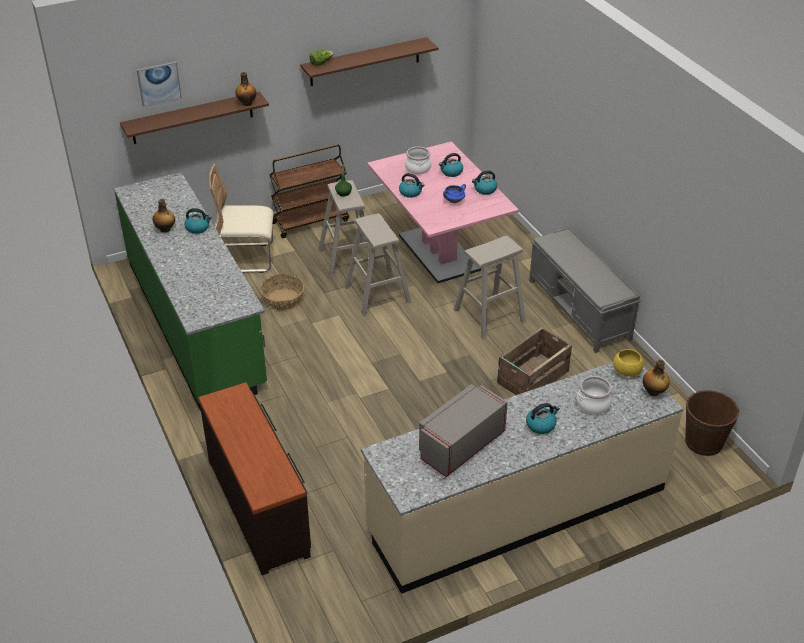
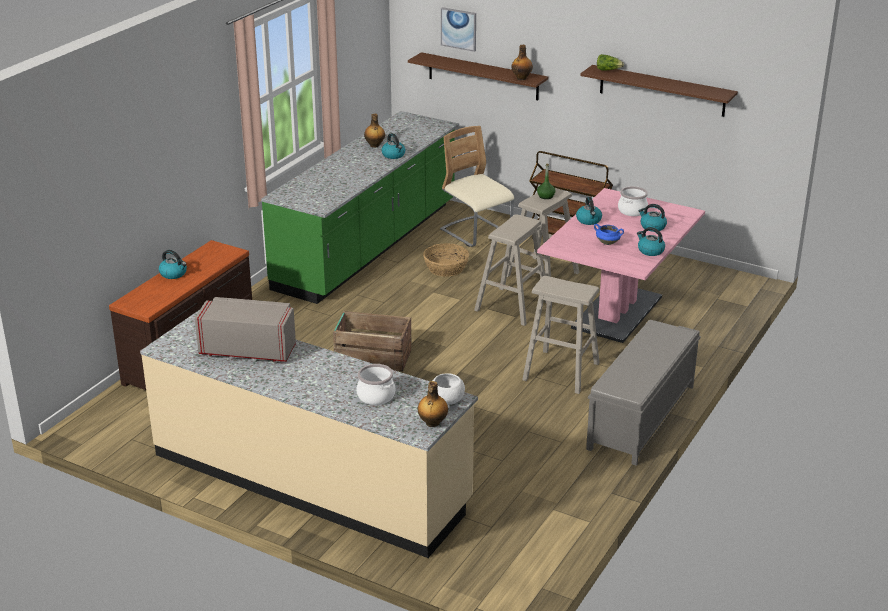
camera: 55 degrees right, 10 degrees down
crate [497,327,572,395] -> crate moved to [333,311,412,371]
kettle [526,403,560,434] -> kettle moved to [159,250,187,279]
yellow bowl [613,349,644,377] -> white bowl [433,373,465,405]
brown bucket [685,390,739,456] -> none

